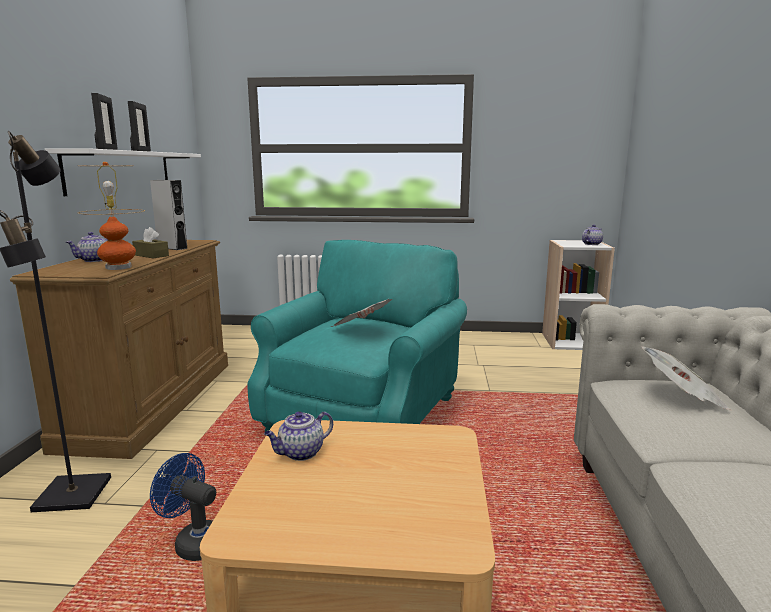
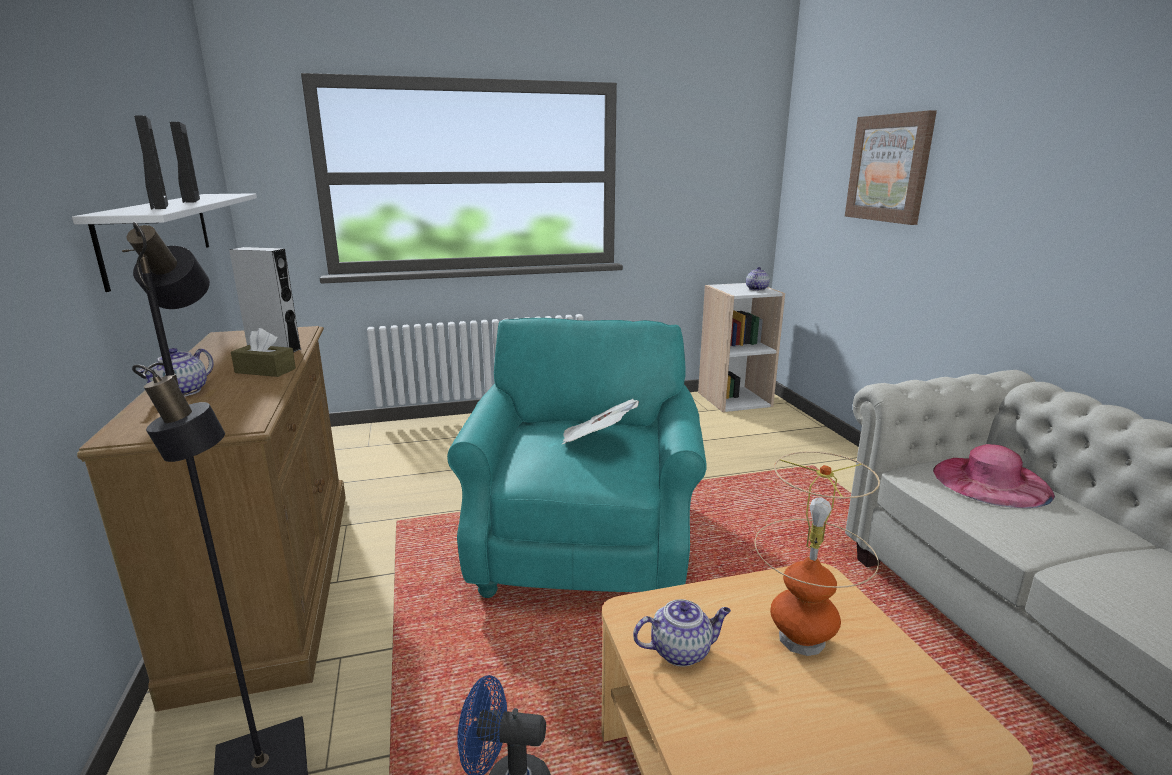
camera: 20 degrees left, 5 degrees up
table lamp [78,162,145,270] -> table lamp moved to [754,451,880,656]
teapot [264,411,333,461] -> teapot turned 135 degrees counterclockwise [633,599,731,667]
newspaper [641,346,730,410] -> pink hat [933,444,1055,508]
none -> picture [845,110,937,225]

